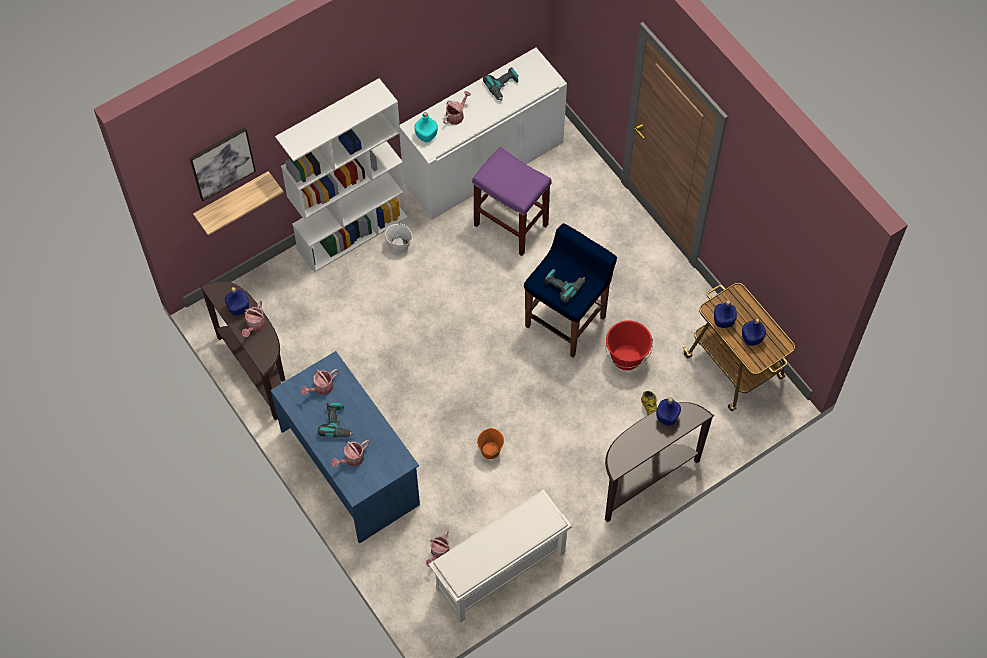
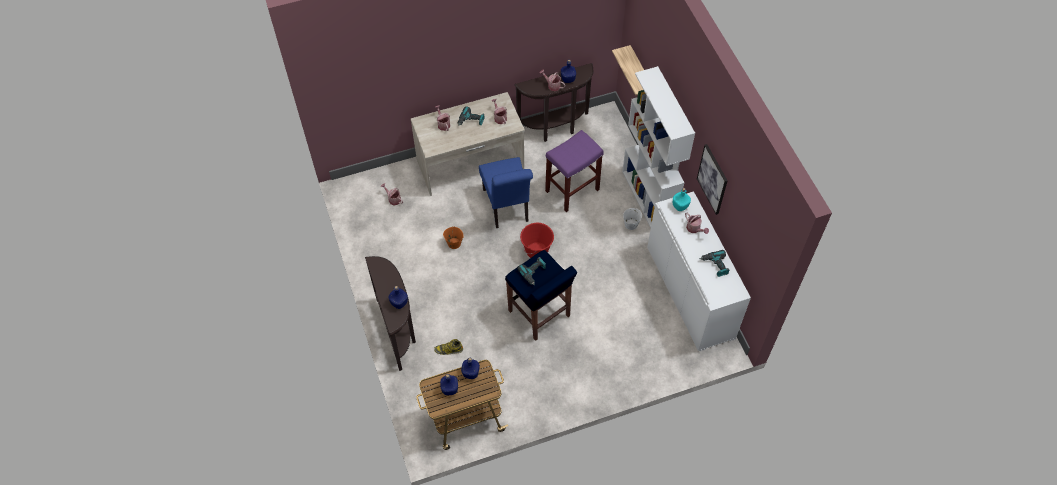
camera: 105 degrees right, 5 degrees down
picture [189,127,256,201] -> picture moved to [697,144,728,215]
blue desk [270,351,420,544] -> beige desk [411,92,525,196]
white shoe rack [429,490,572,623] -> none
purple stool [472,147,552,256] -> purple stool moved to [545,130,604,212]
red bucket [605,320,653,370] -> red bucket moved to [520,223,554,258]
none -> blue chair [479,157,533,228]

